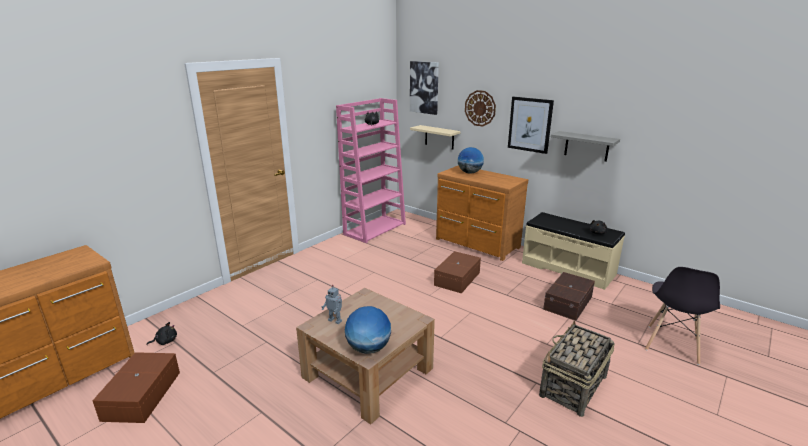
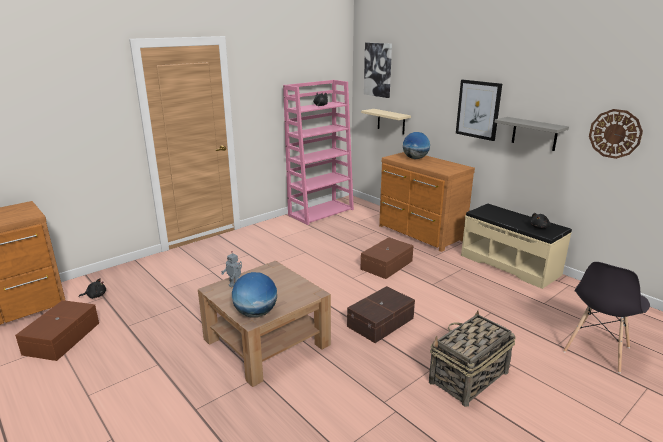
camera: 10 degrees right, 0 degrees up
wall clock [465,90,496,127] -> wall clock moved to [589,109,643,159]
brown storage box [543,272,595,321] -> brown storage box moved to [347,286,415,343]

